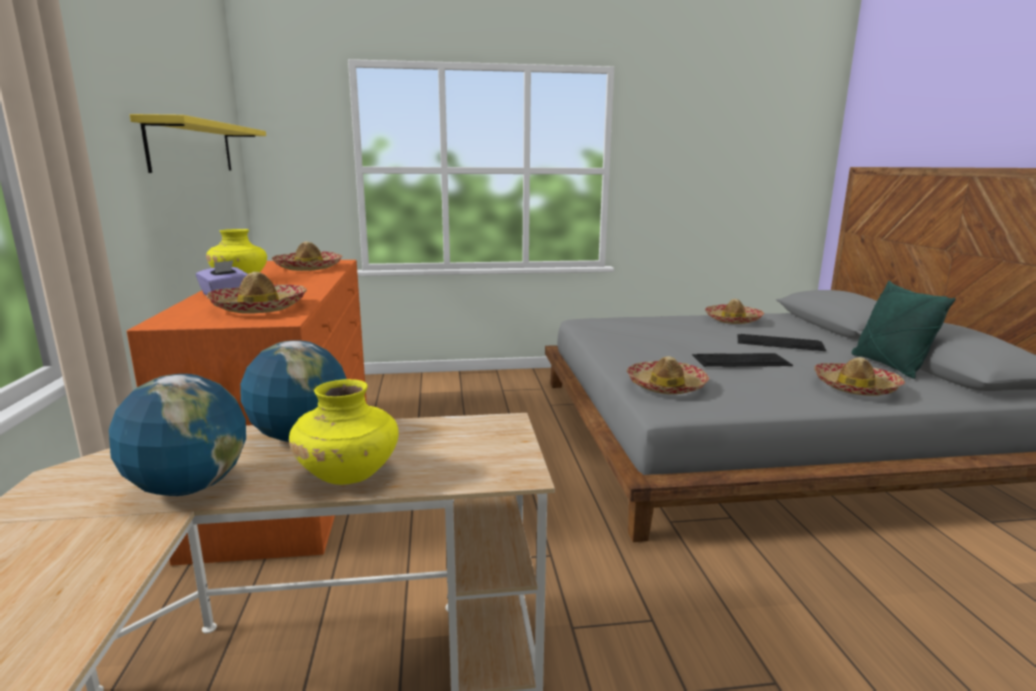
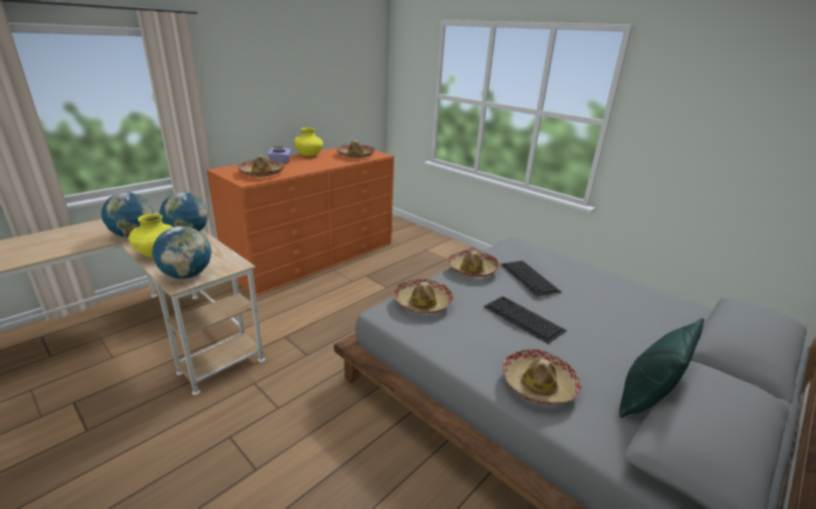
camera: 50 degrees right, 10 degrees up
yellow shelf [130,114,266,173] -> none
hat [705,299,764,324] -> hat moved to [448,251,500,277]
keyboard [738,334,826,351] -> keyboard moved to [500,261,561,297]
none -> globe [152,226,211,279]

